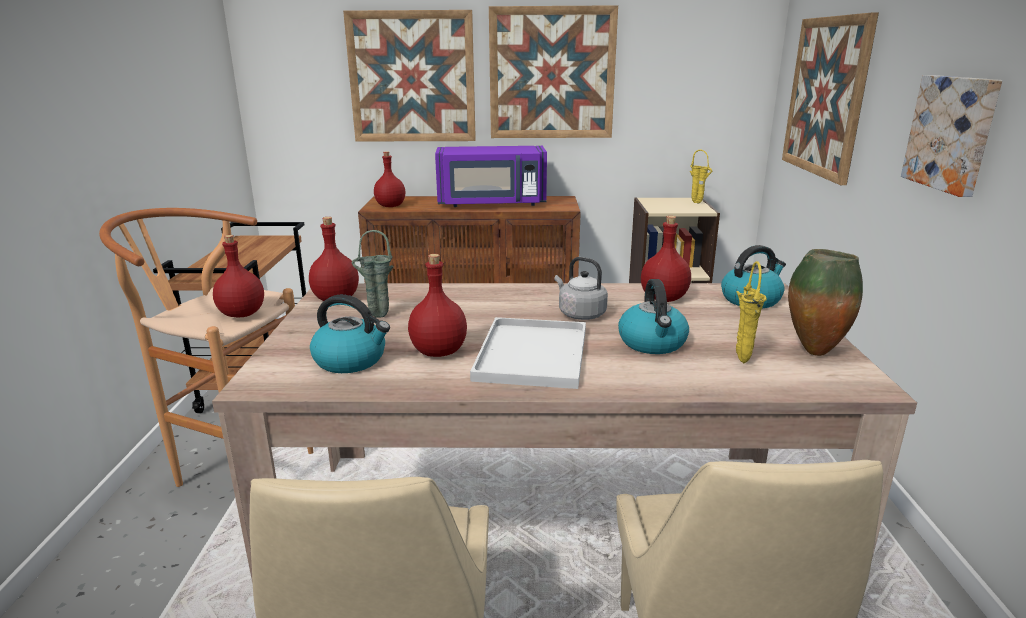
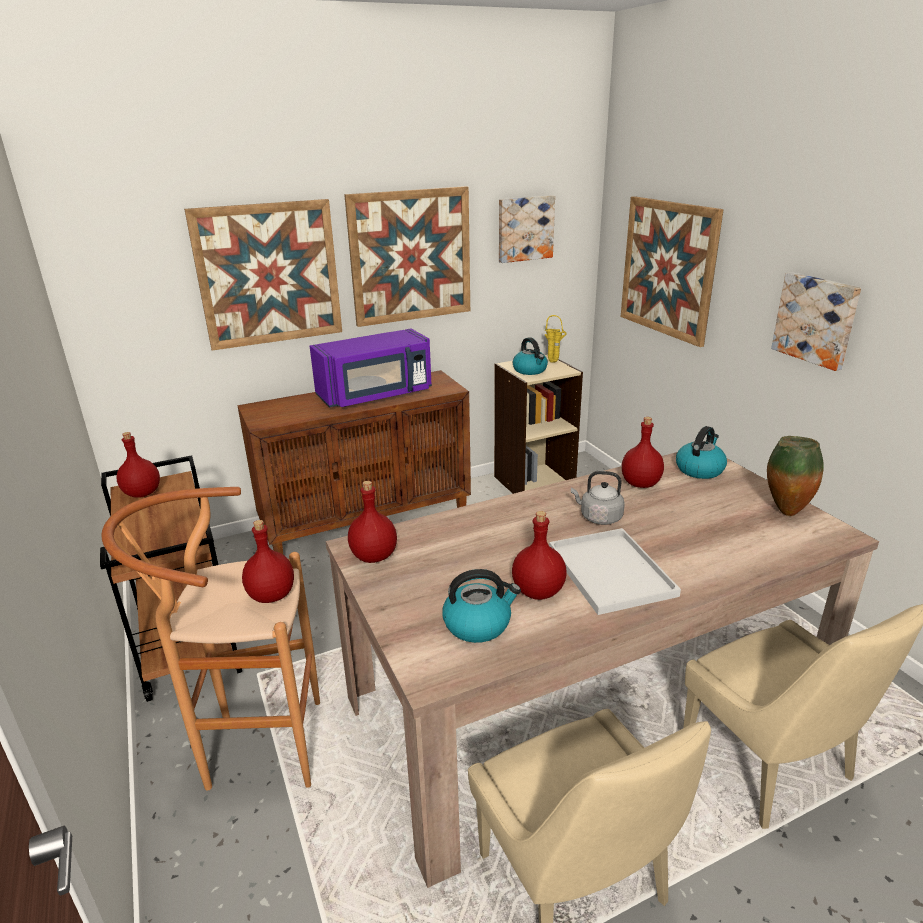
camera: 25 degrees left, 5 degrees up
green vase [351,230,393,318] -> none
red bottle [374,151,405,207] -> red bottle moved to [116,432,160,498]
kettle [618,279,689,354] -> kettle moved to [513,337,548,375]
yellow vase [736,261,767,363] -> none
none -> picture [499,195,555,263]

